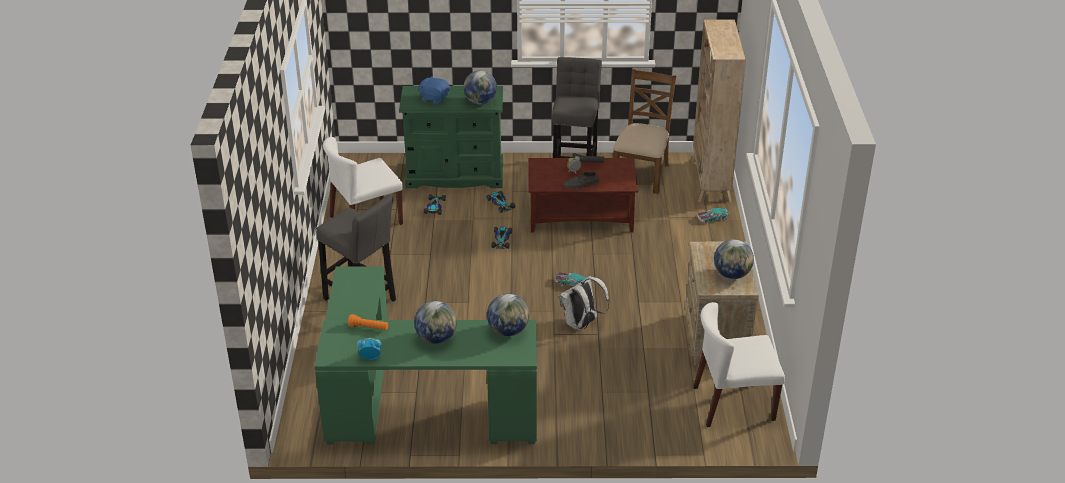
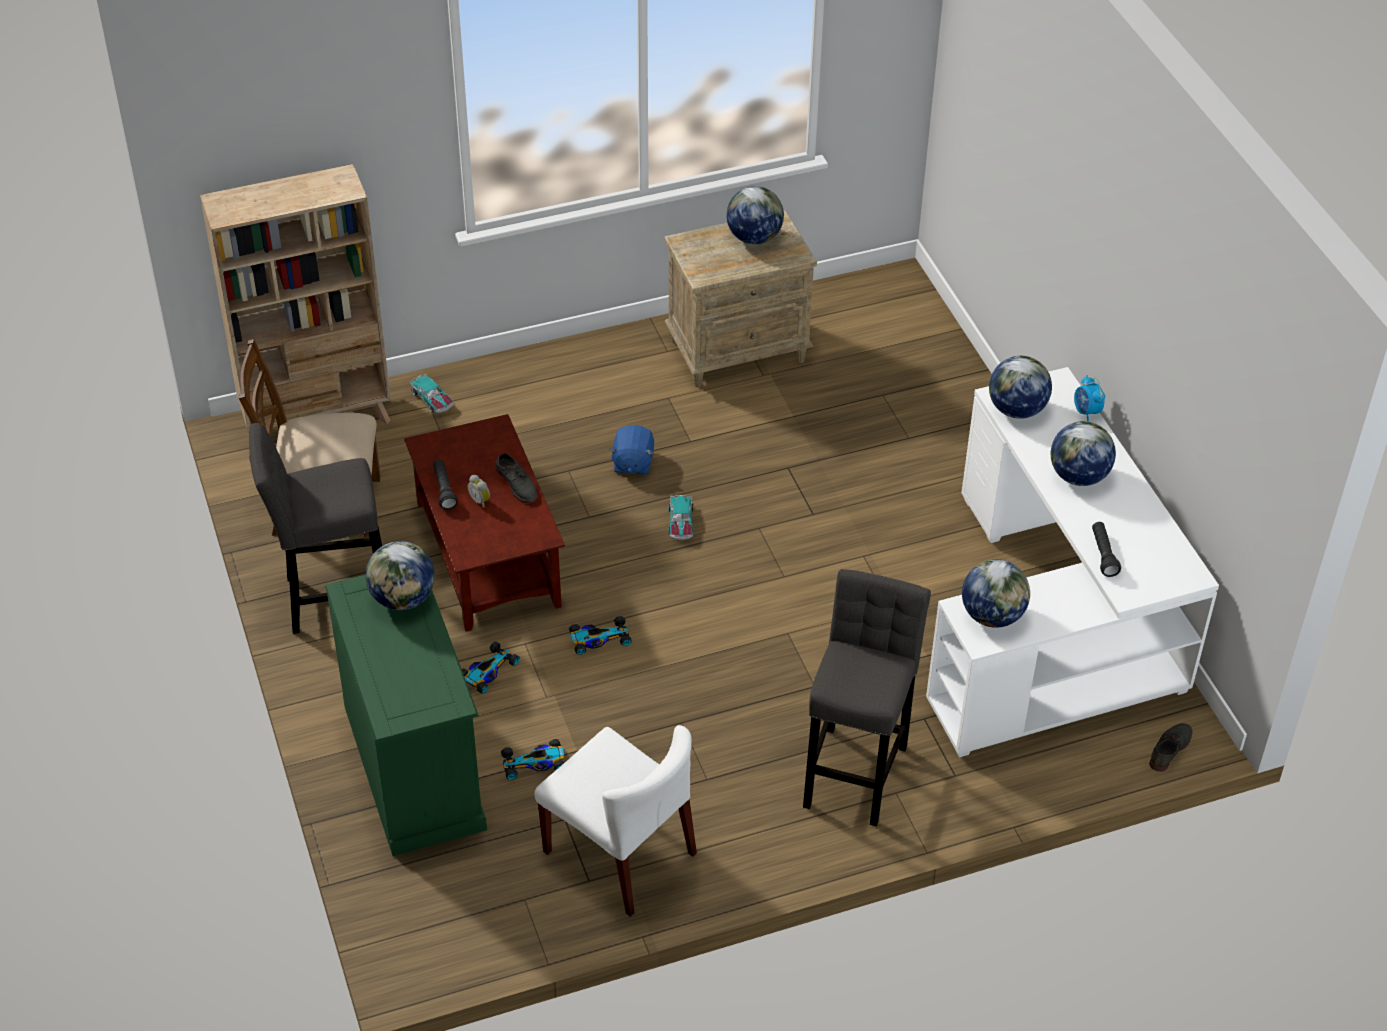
camera: 110 degrees left, 10 degrees up
green desk [314,267,537,445] -> white desk [926,367,1219,757]
orange flashlight [348,314,388,330] -> black flashlight [1092,522,1121,577]
alarm clock [357,338,381,360] -> alarm clock moved to [1074,375,1105,421]
blue plush toy [419,76,450,105] -> blue plush toy moved to [609,425,654,475]
white backpack [559,276,609,330] -> none
white chair [693,302,785,427] -> none
none -> globe [962,559,1030,628]
none -> grey shoe [1149,723,1193,772]

